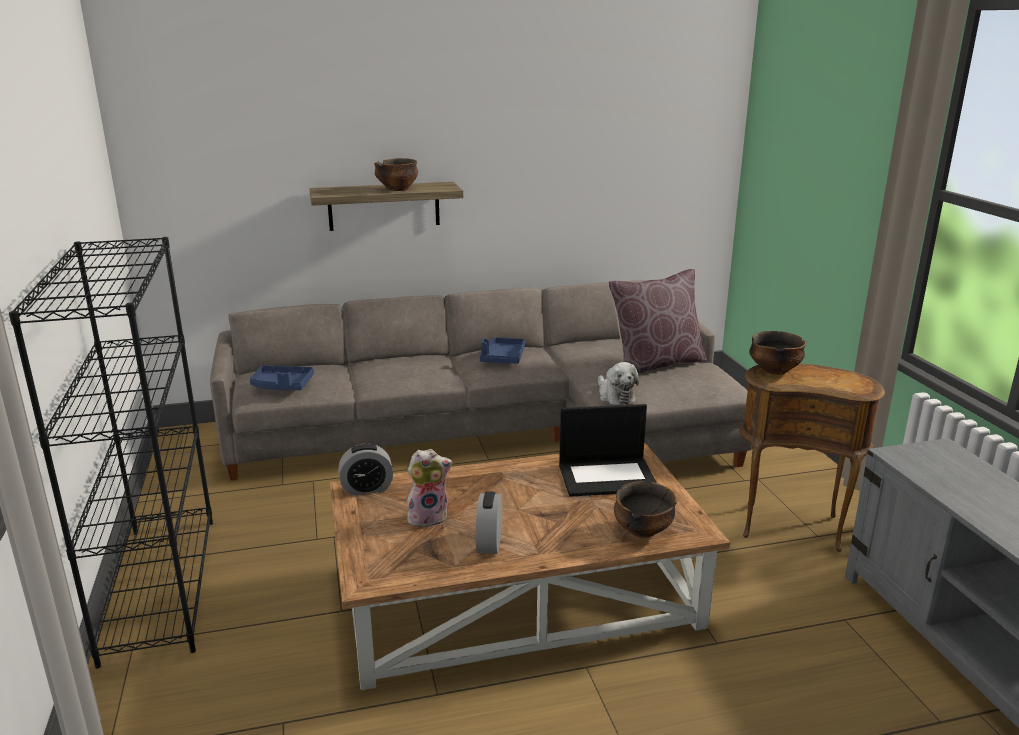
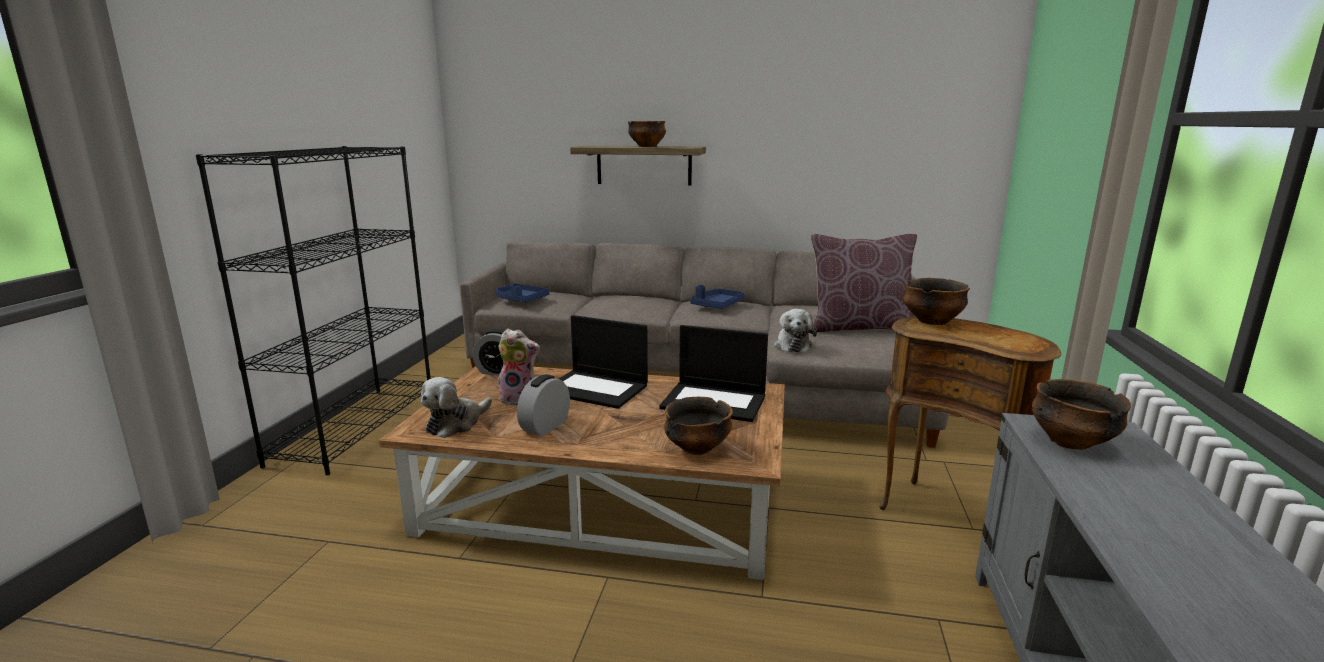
camera: 25 degrees right, 5 degrees down
none -> plush toy [421,377,492,438]
none -> laptop [559,315,648,409]
none -> bowl [1032,379,1131,450]

